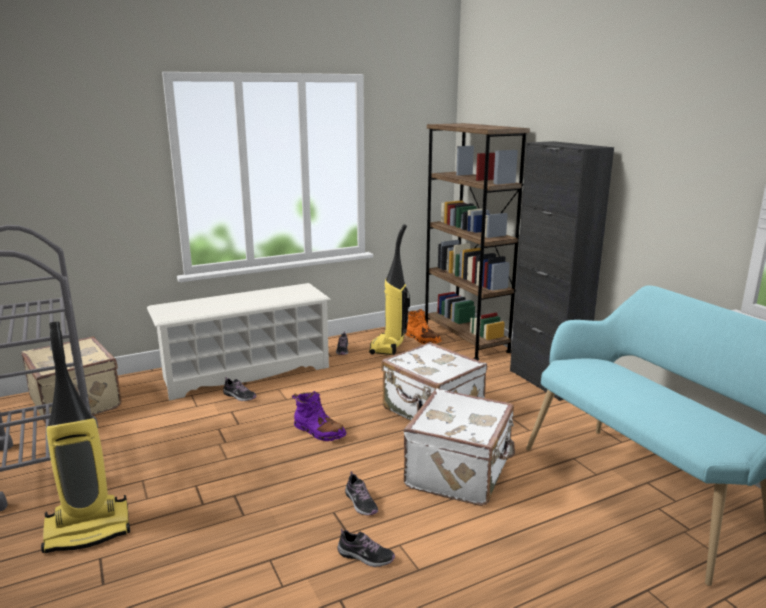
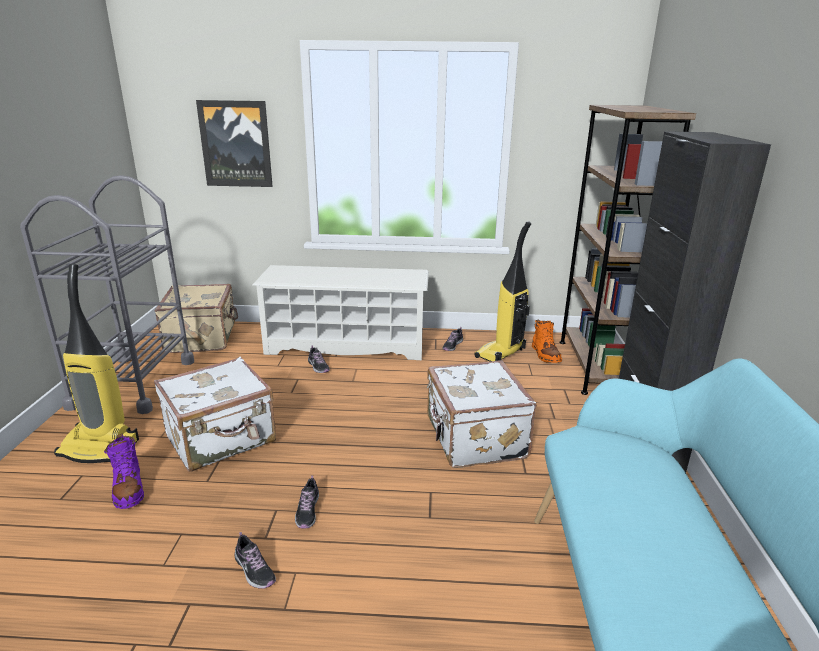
camera: 30 degrees right, 5 degrees up
purple boot [292,391,347,441] -> purple boot moved to [104,434,144,509]
white suitcase [403,388,515,506] -> white suitcase moved to [154,357,276,472]
none -> picture [196,100,273,187]

